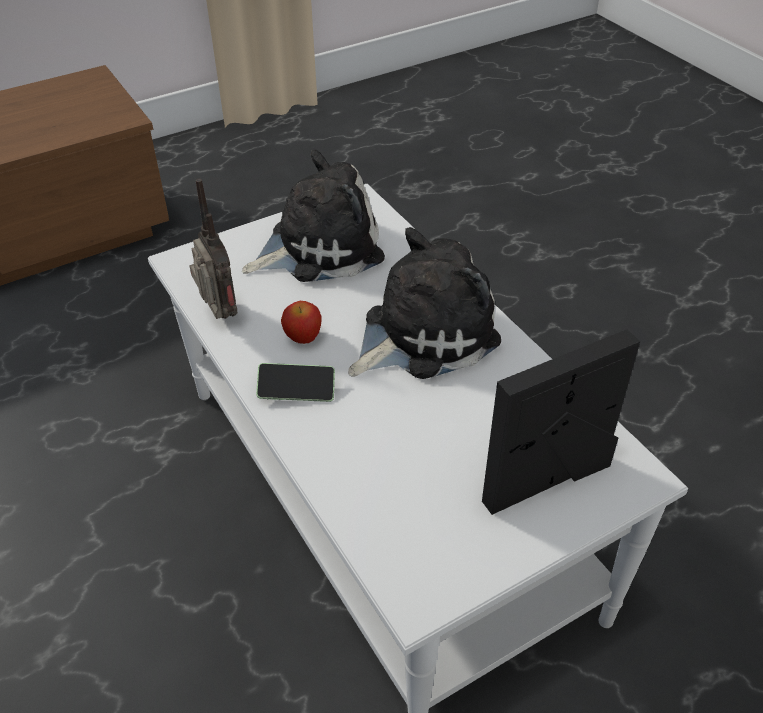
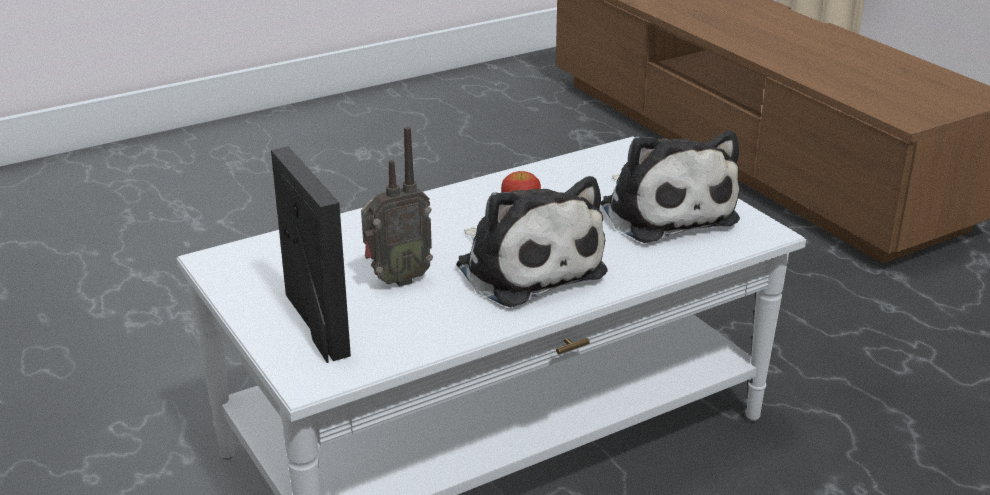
camera: 90 degrees right, 15 degrees down
radio [189,179,237,319] -> radio moved to [361,127,433,287]
phone [256,363,335,402] -> none

